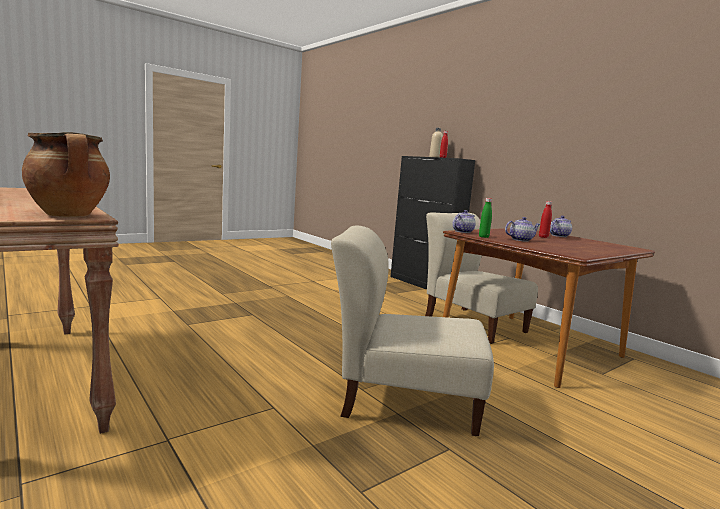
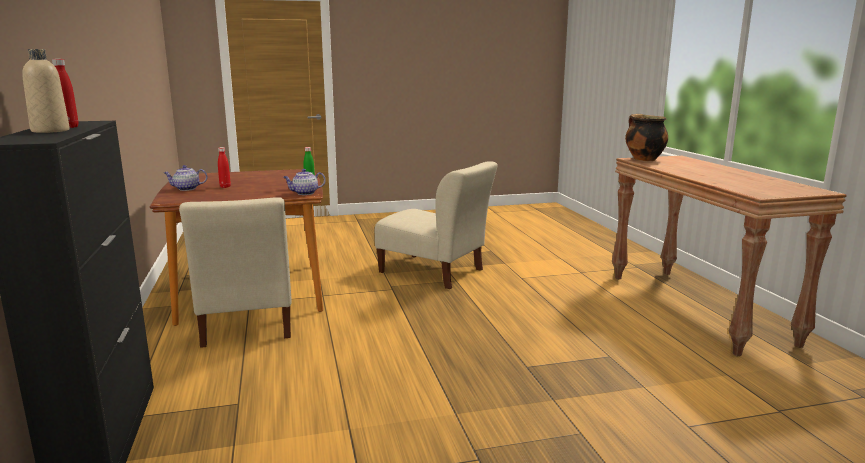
camera: 155 degrees left, 5 degrees up
teapot [505,217,540,242] -> none

